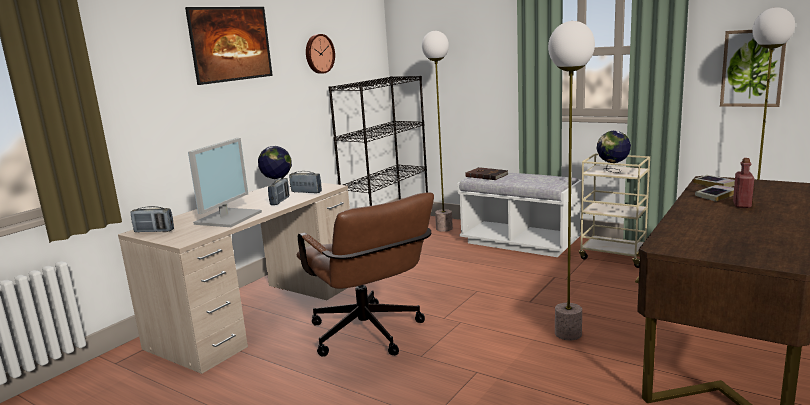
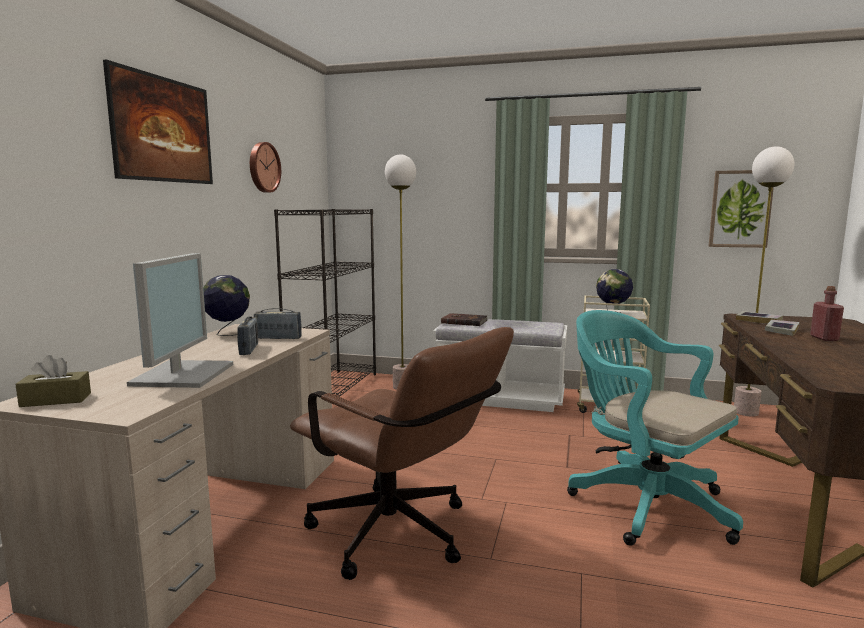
camera: 20 degrees left, 5 degrees down
radio [130,206,174,233] -> brown tissue box [15,355,91,407]
floor lamp [548,21,595,340] -> turquoise office chair [567,310,743,546]

